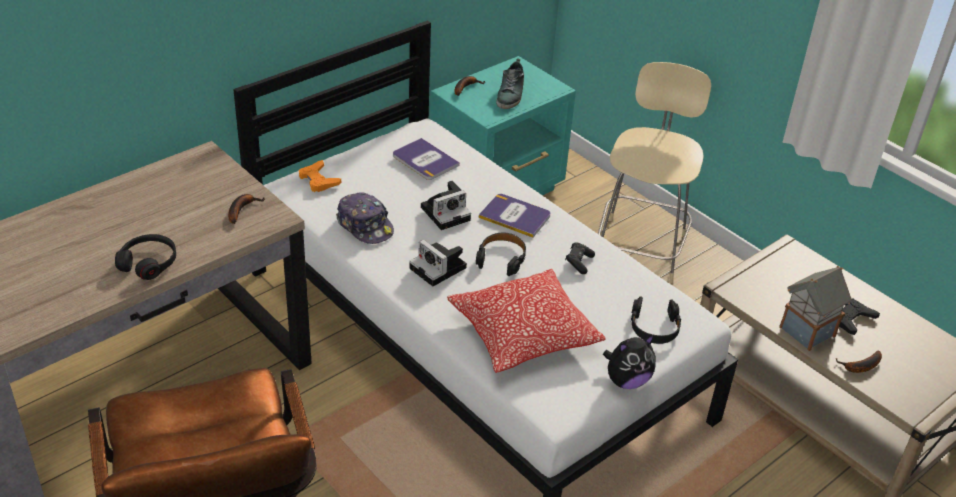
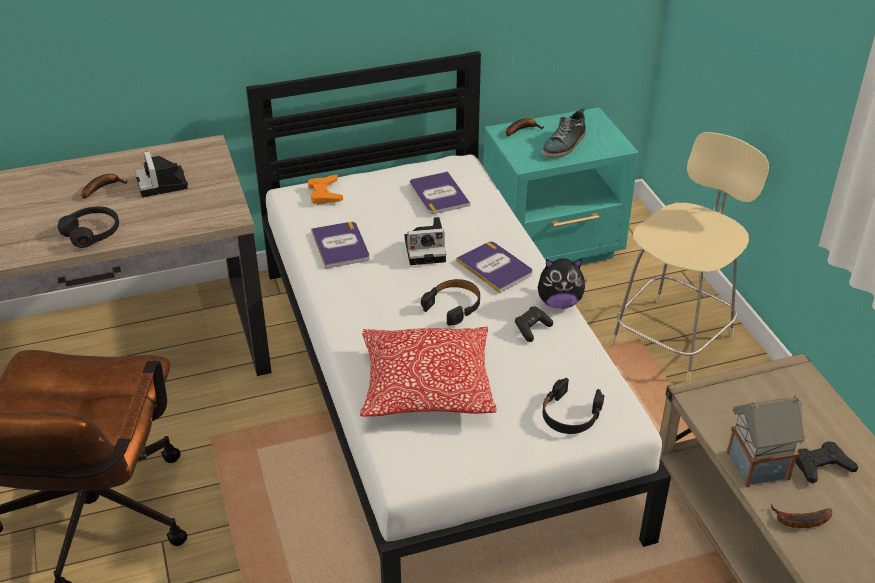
camera: 25 degrees right, 0 degrees up
banana [228,194,265,224] -> banana moved to [81,174,127,198]
cap [336,192,394,244] -> book [311,222,369,269]
camera [409,239,467,286] -> camera moved to [135,151,188,197]
plush toy [603,335,656,389] -> plush toy moved to [538,258,587,309]

